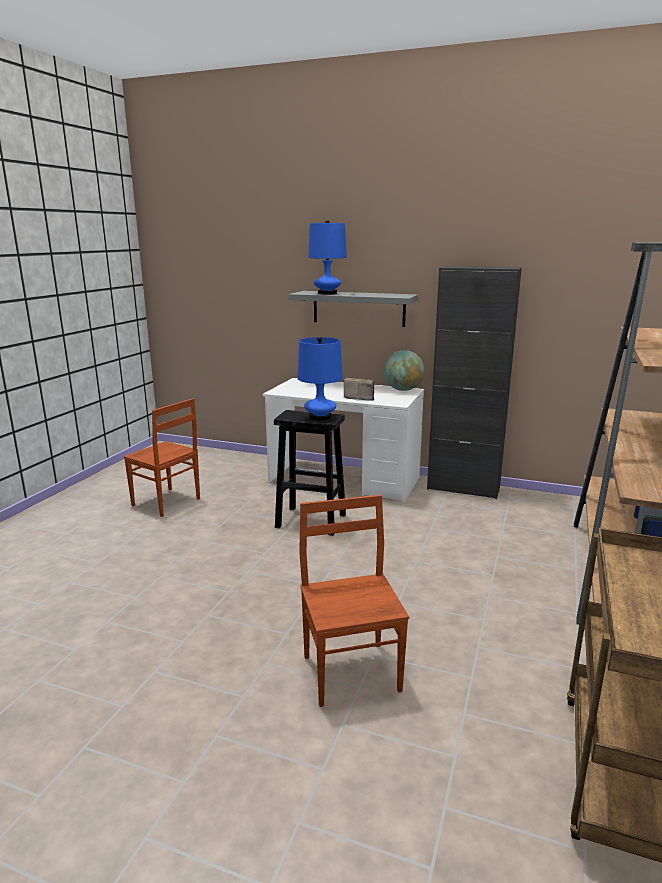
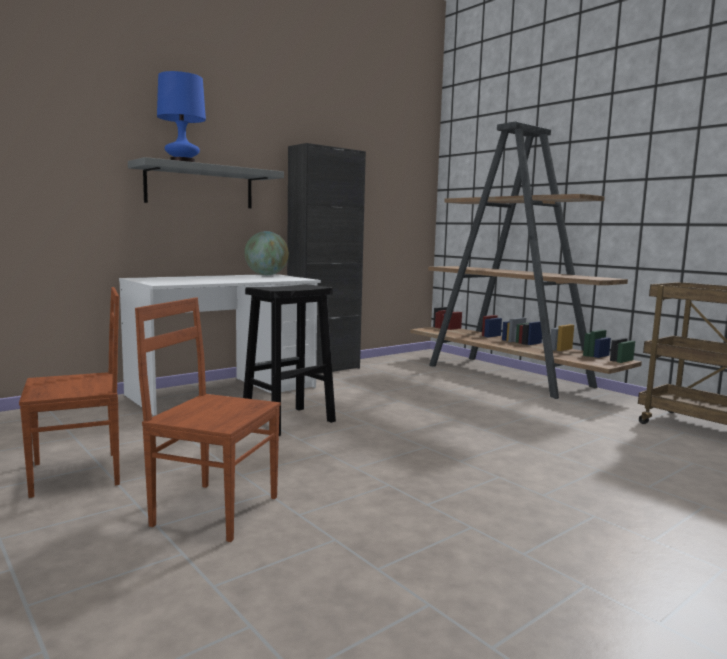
camera: 60 degrees left, 10 degrees down
blue table lamp [298,337,343,421] -> none
brown chair [299,495,409,707] -> brown chair moved to [135,298,281,542]
radio [344,378,375,401] -> none

